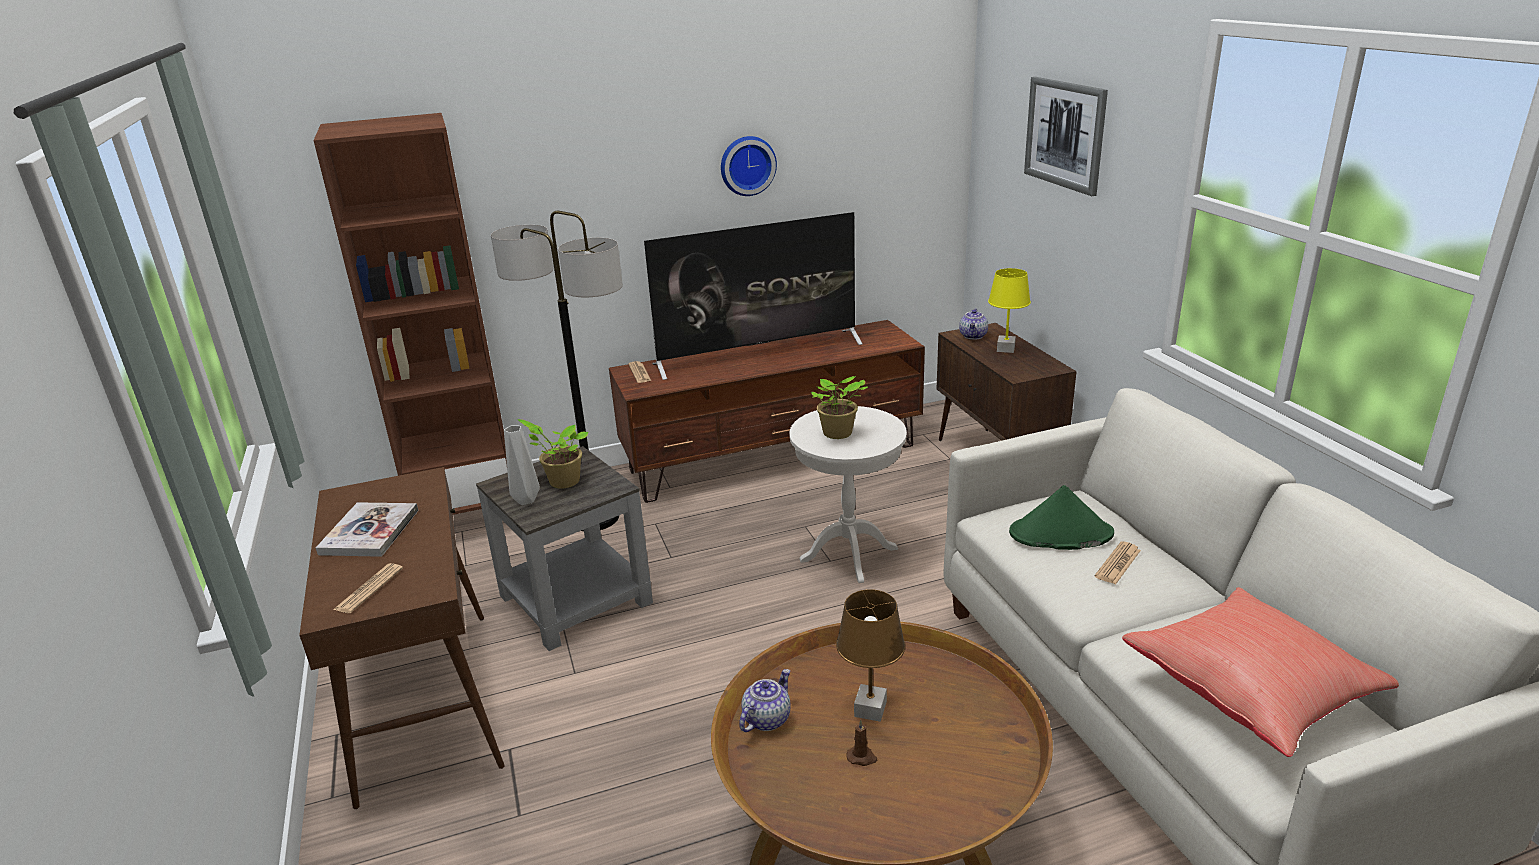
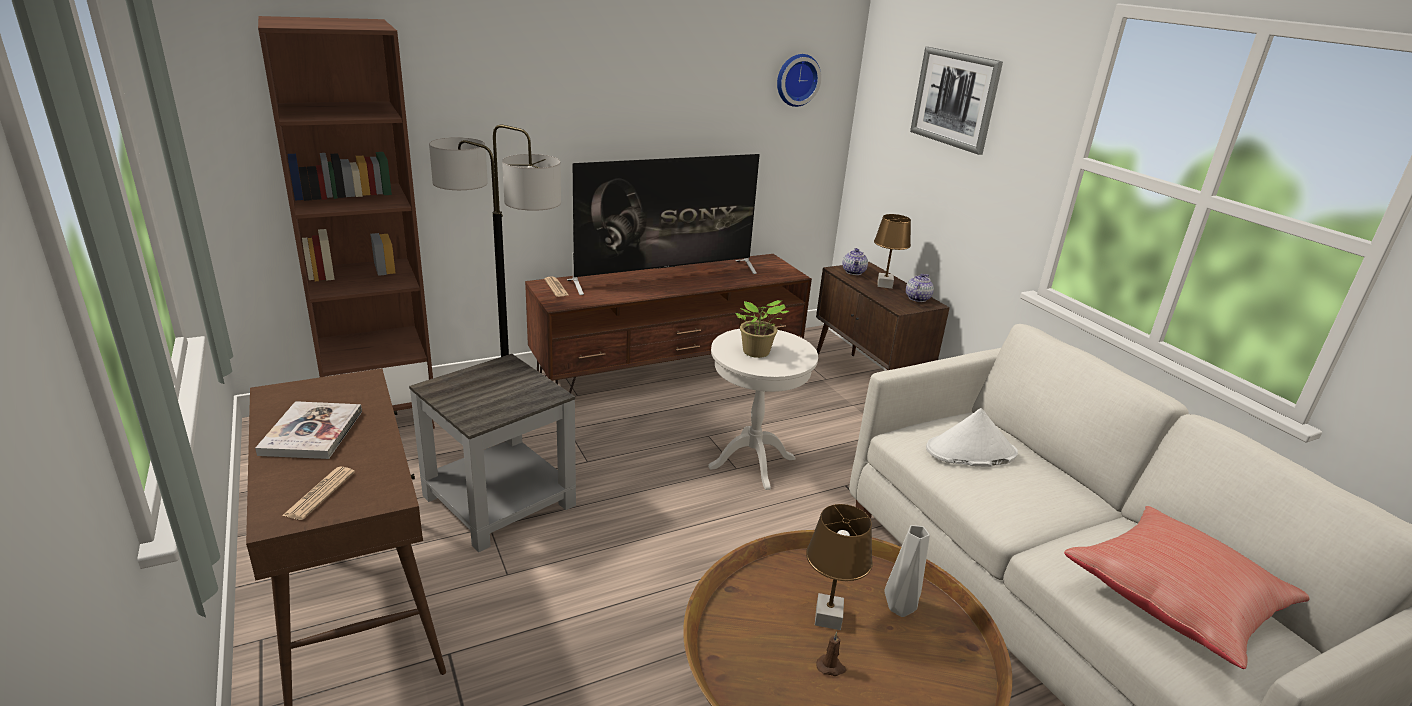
camera: 10 degrees left, 0 degrees up
grey vase [504,425,540,505] -> grey vase moved to [884,525,930,617]
potted plant [518,419,588,489] -> none
wall clock [721,136,777,196] -> wall clock moved to [777,54,821,107]
teapot [739,669,791,732] -> teapot moved to [906,274,934,302]
yellow table lamp [988,268,1031,353] -> brown table lamp [874,214,911,289]
green hat [1009,485,1114,550] -> white hat [926,408,1018,467]
newspaper [1095,541,1141,584] -> none

